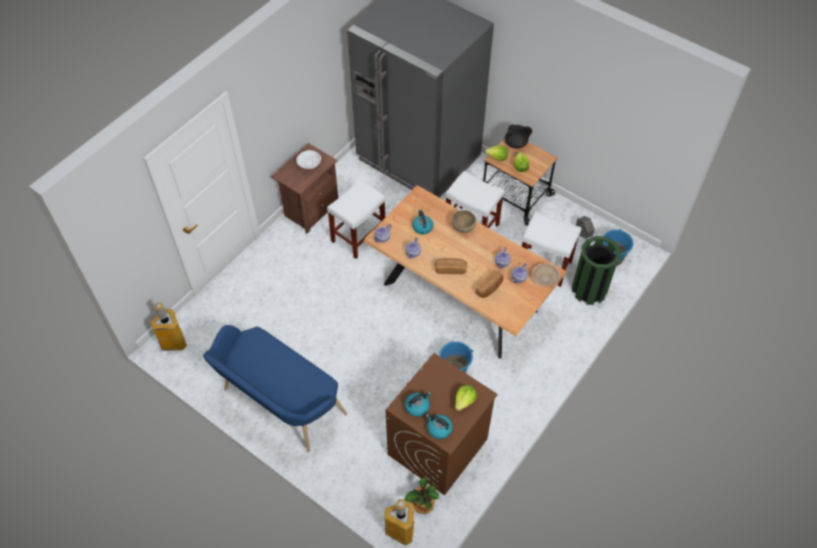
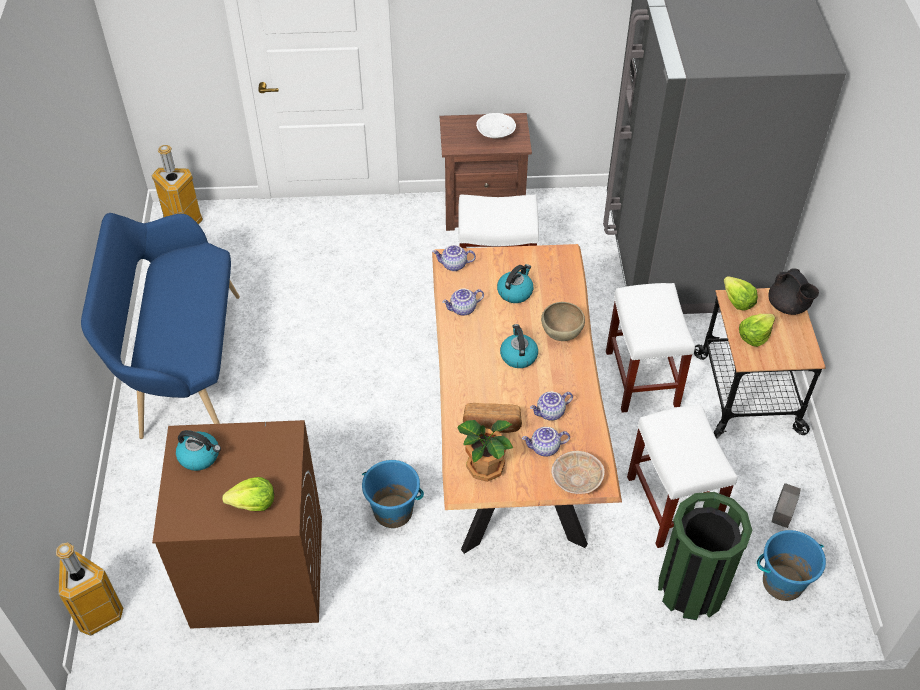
camera: 50 degrees right, 5 degrees down
potted plant [404,477,439,514] -> potted plant moved to [458,420,513,482]
kettle [426,414,453,439] -> kettle moved to [500,324,538,368]
bread [435,258,467,274] -> none

